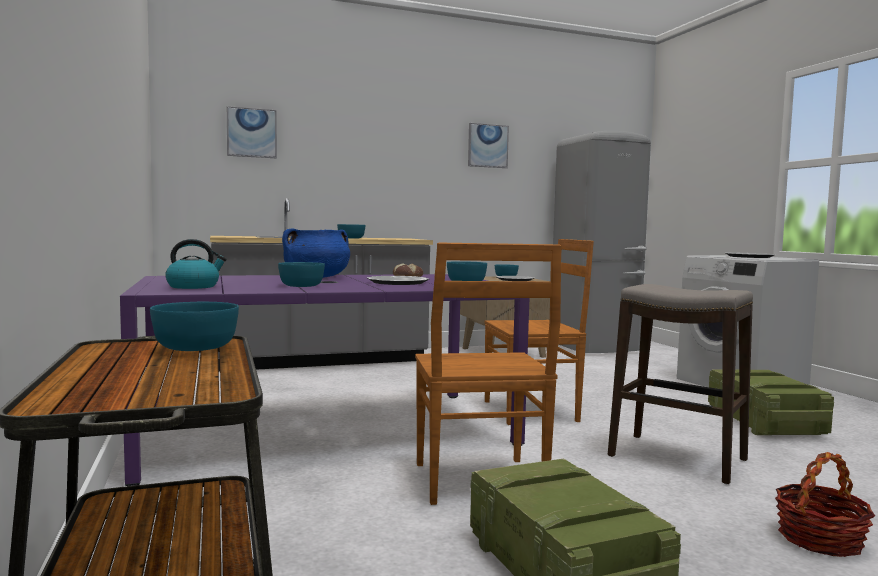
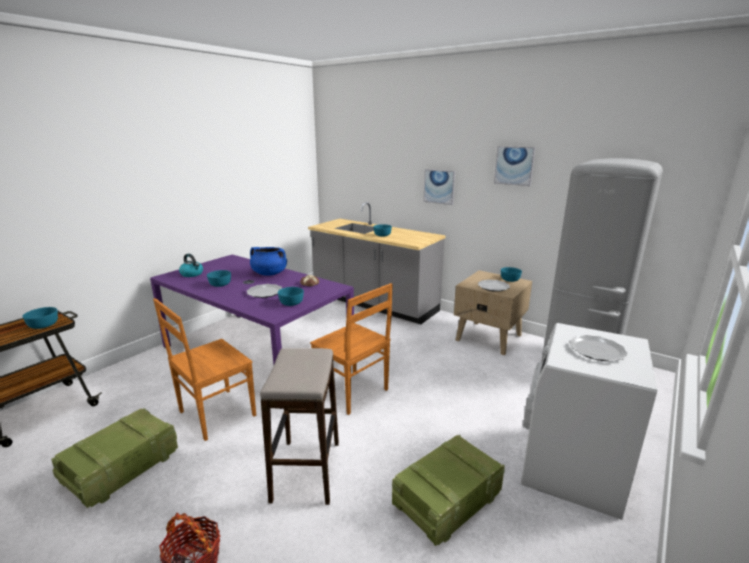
camera: 55 degrees right, 15 degrees up
picture [227,106,277,158] -> picture moved to [423,169,455,205]

